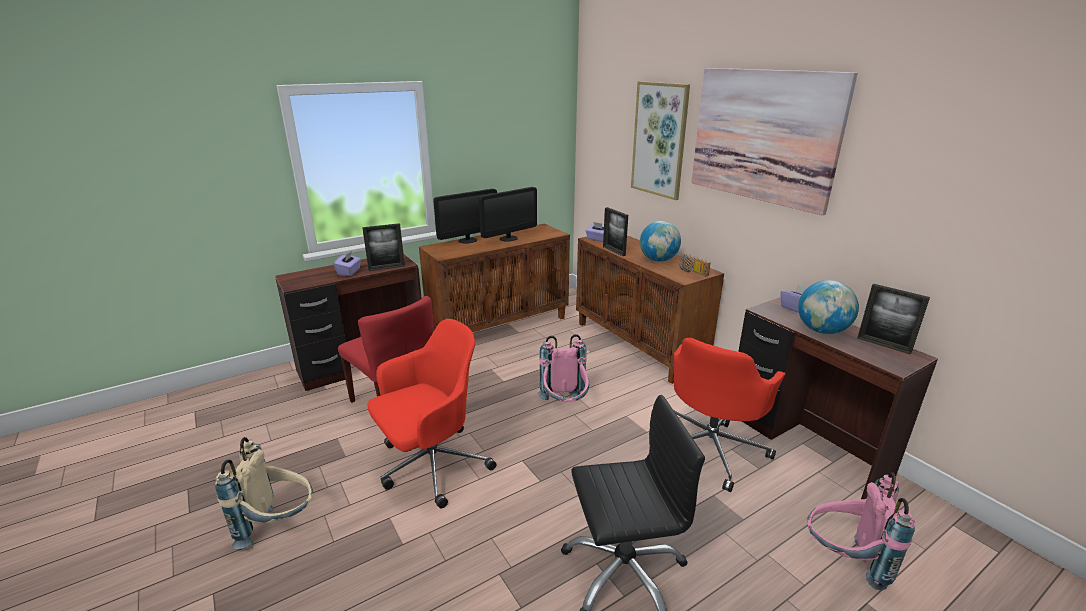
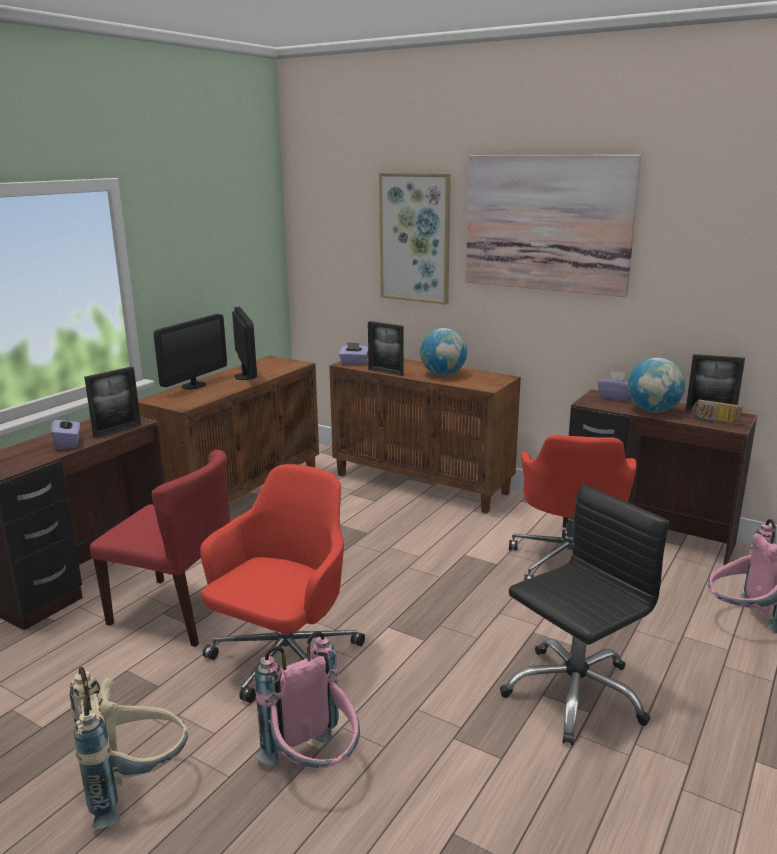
camera: 25 degrees left, 5 degrees down
monitor [479,187,537,242] -> monitor turned 45 degrees counterclockwise [232,307,257,380]
pink backpack [537,334,589,402] -> pink backpack moved to [255,631,360,768]
radio [680,254,710,276] -> radio moved to [692,399,742,425]

